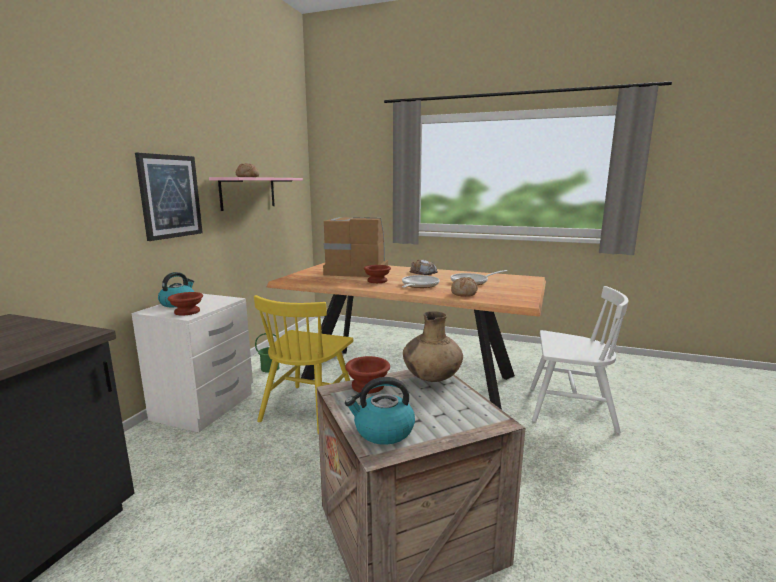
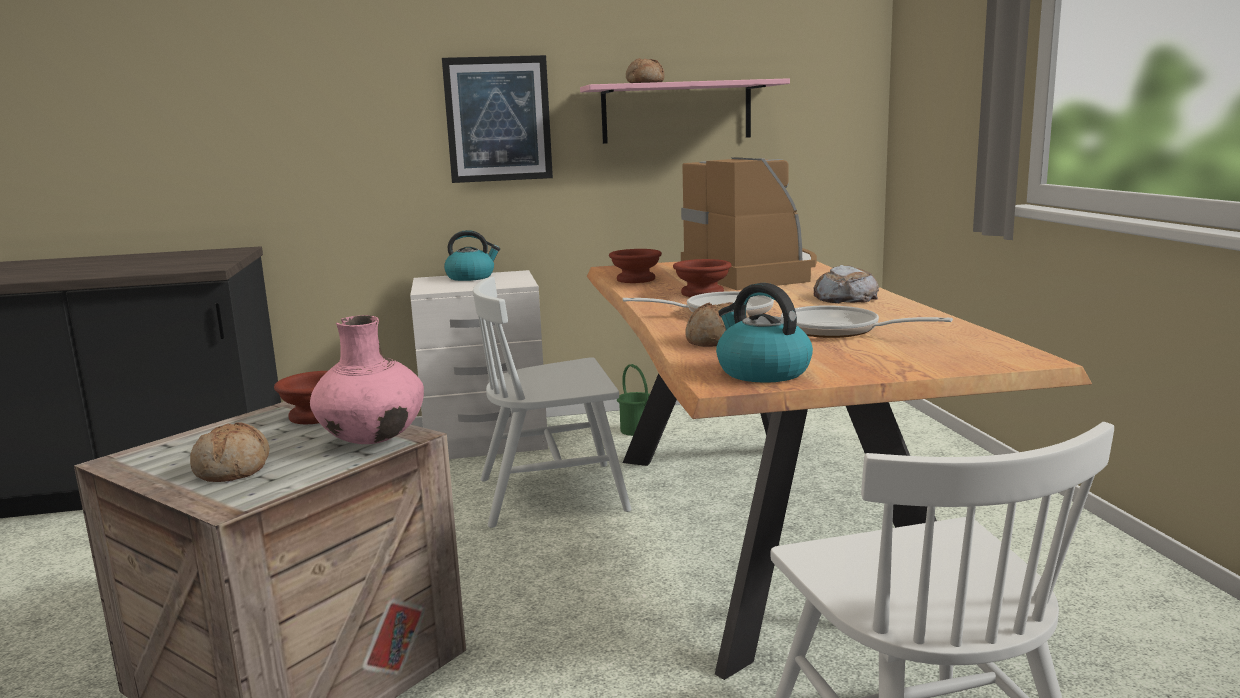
camera: 60 degrees right, 0 degrees up
brown bowl [168,292,203,316] -> brown bowl moved to [609,249,662,283]
yellow chair [254,295,353,434] -> white chair [473,277,631,528]
kettle [345,377,415,445] -> kettle moved to [716,283,813,383]
brown vase [403,311,463,382] -> pink vase [310,315,424,444]
none -> bread [190,422,270,482]

